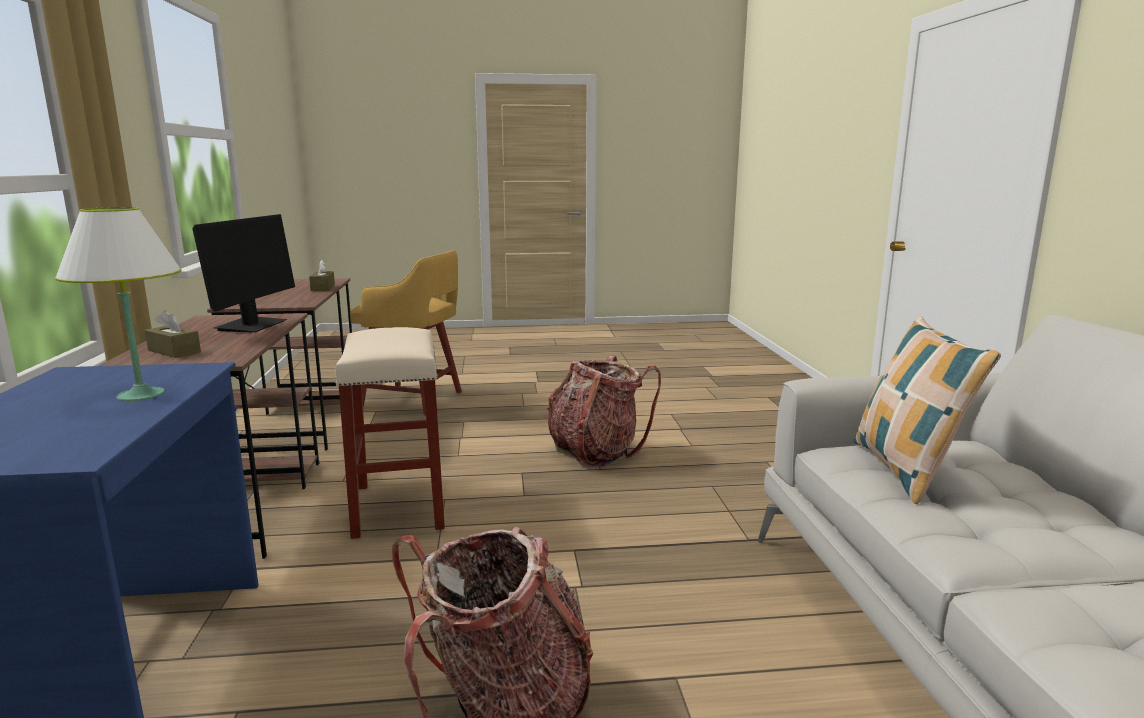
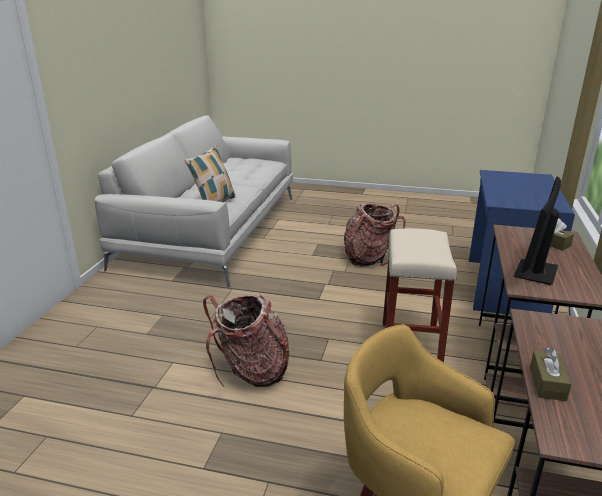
camera: 160 degrees left, 10 degrees up
white table lamp [55,207,182,401] -> none

